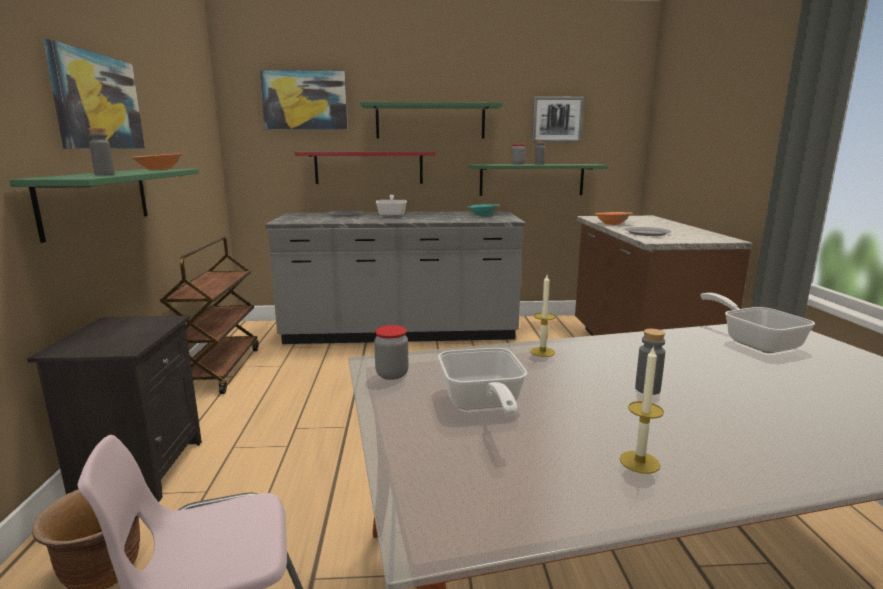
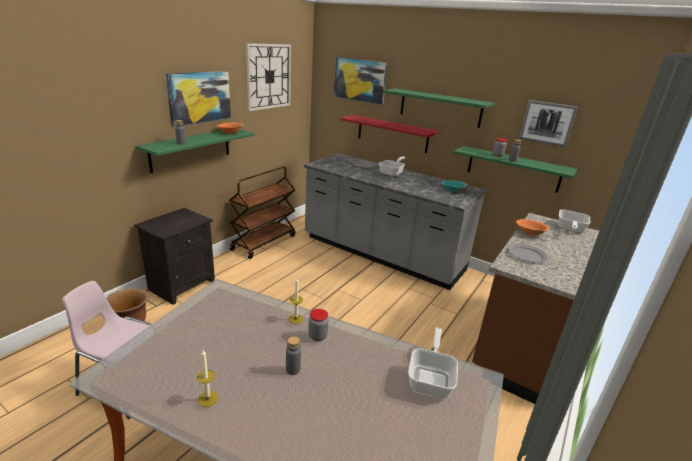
camera: 35 degrees right, 10 degrees up
jar [374,325,409,380] -> jar moved to [308,309,329,341]
frying pan [438,348,527,416] -> frying pan moved to [558,209,590,233]
none -> wall clock [246,43,291,111]

